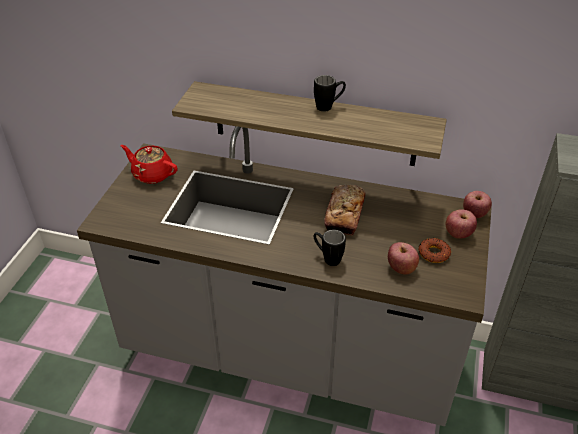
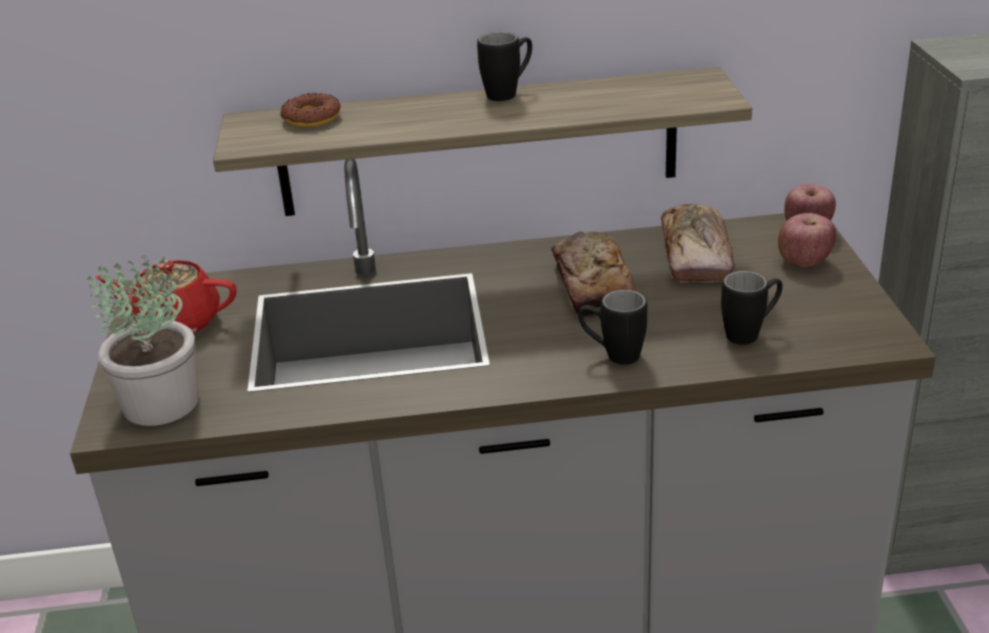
camera: 20 degrees left, 10 degrees down
apple [388,242,419,275] -> black mug [721,271,783,345]
donut [418,238,451,263] -> donut moved to [280,93,341,127]
none -> potted plant [88,253,199,426]
none -> bread [661,204,735,283]

